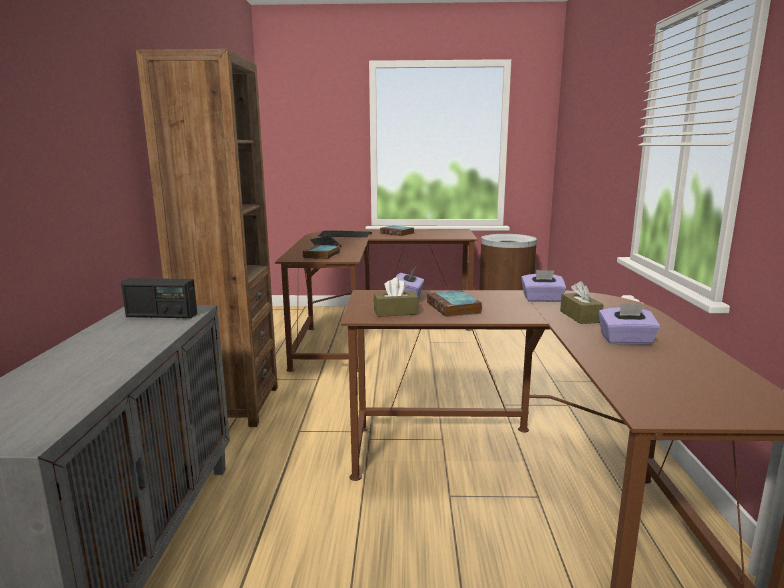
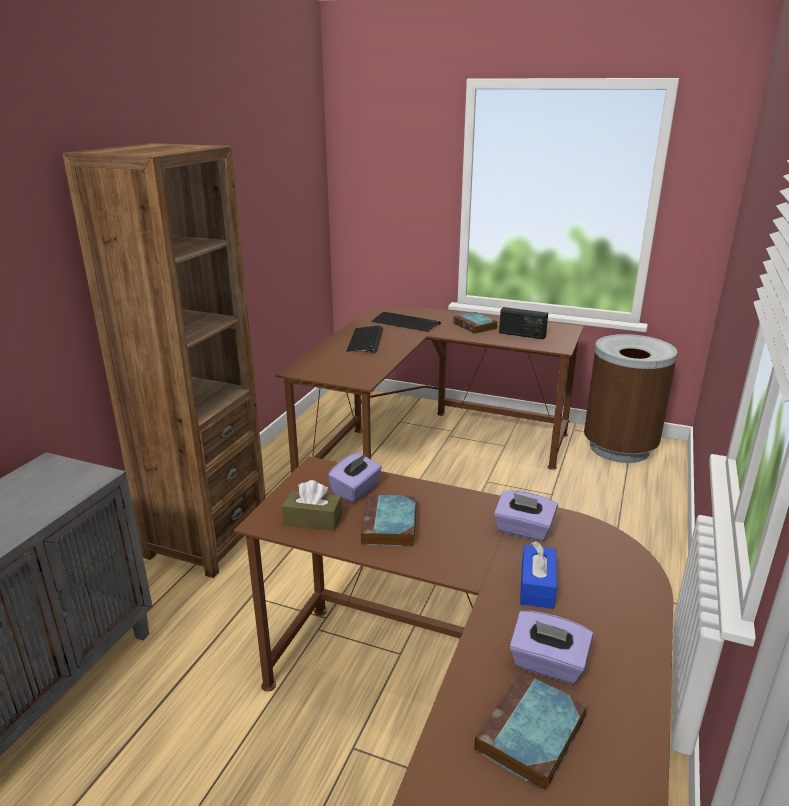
camera: 20 degrees right, 10 degrees up
radio [121,278,197,318] -> radio moved to [499,307,548,340]
book [303,245,340,259] -> book moved to [475,671,587,792]
brown tissue box [560,281,604,324] -> blue tissue box [520,541,557,609]

